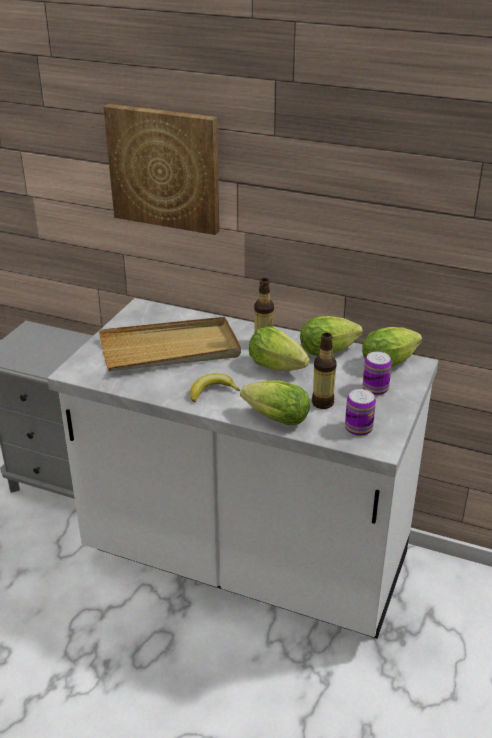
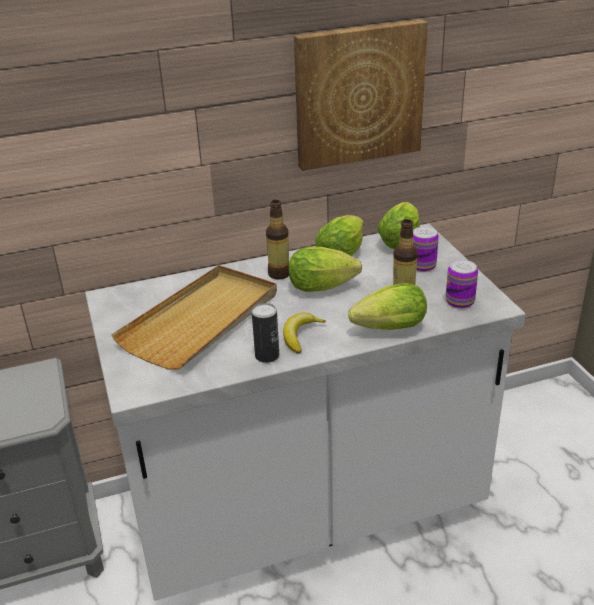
camera: 40 degrees left, 0 degrees up
picture [103,104,220,235] -> picture moved to [294,19,428,171]
none -> can [252,303,279,363]

